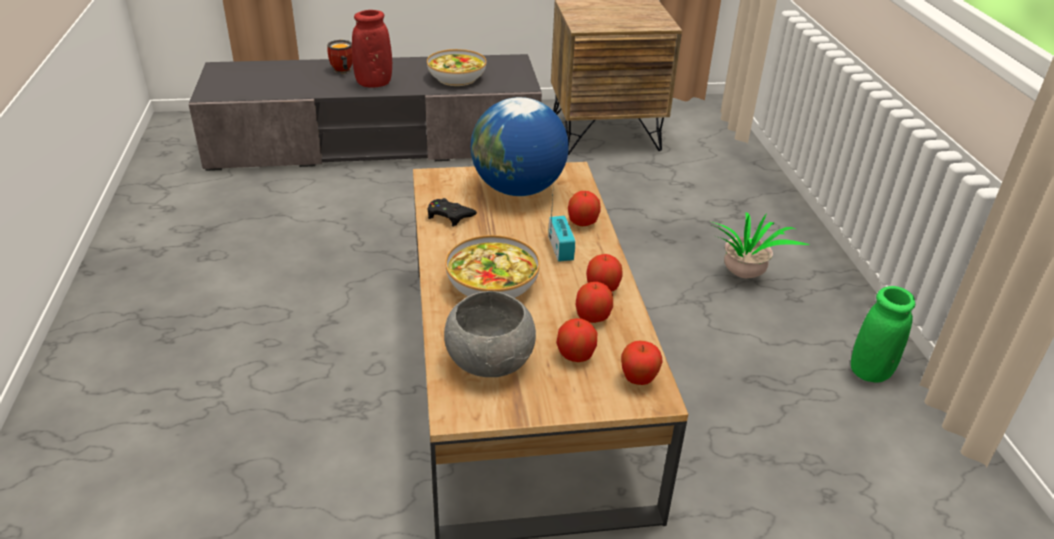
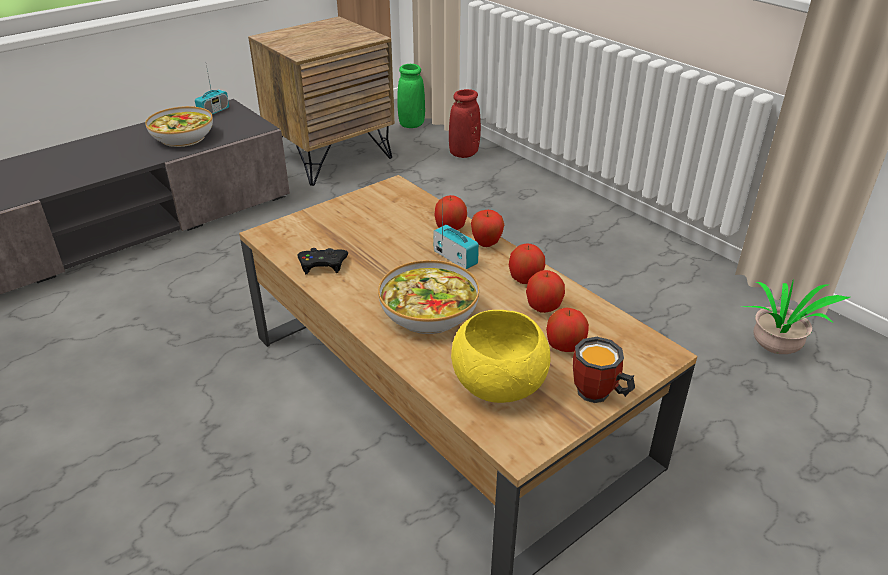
camera: 30 degrees left, 0 degrees up
mug [327,40,353,74] -> mug moved to [573,337,635,403]
red vase [352,10,392,88] -> red vase moved to [449,89,481,158]
grey bowl [444,291,536,377] -> yellow bowl [451,310,551,403]
globe [471,97,569,196] -> none
apple [621,341,662,385] -> apple moved to [471,210,504,247]
potted plant [712,213,810,278] -> potted plant moved to [742,278,850,354]
green vase [851,286,915,383] -> green vase moved to [397,64,425,128]
none -> radio [195,65,229,114]

